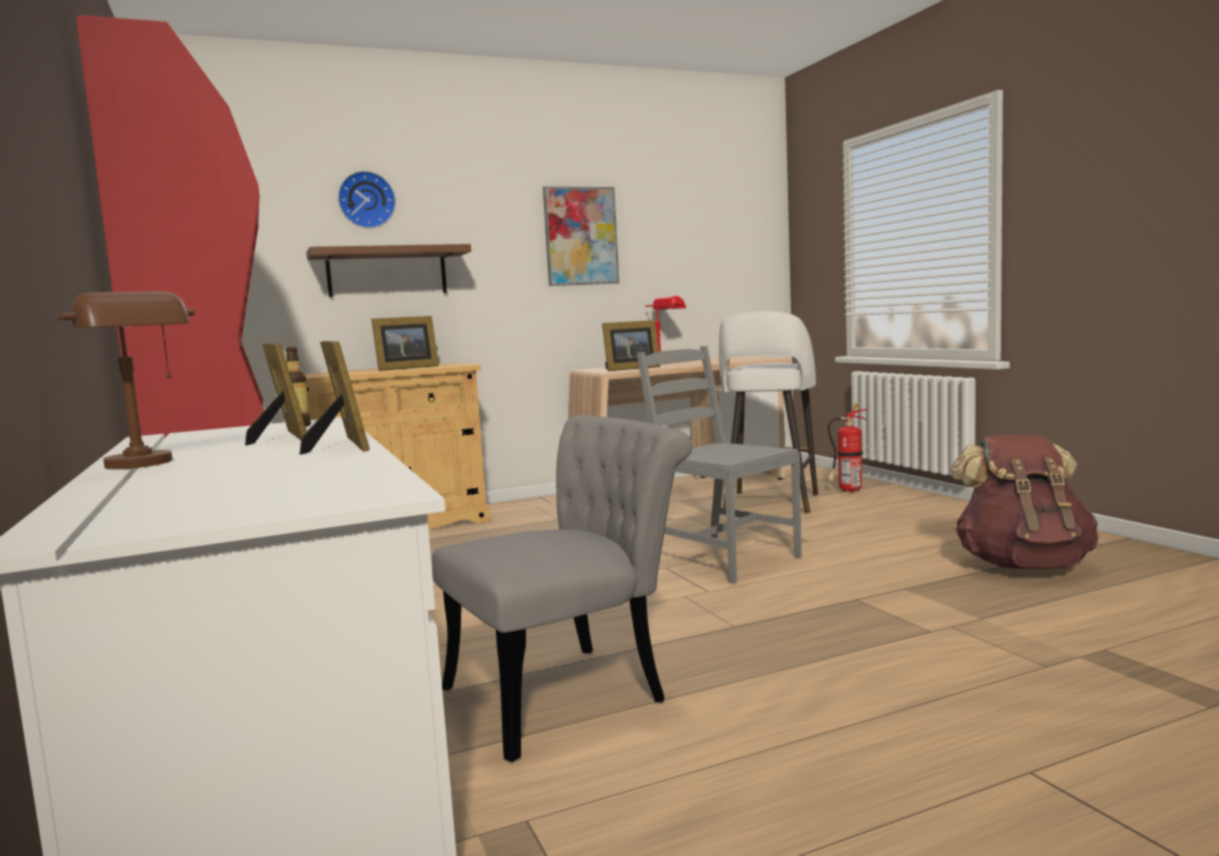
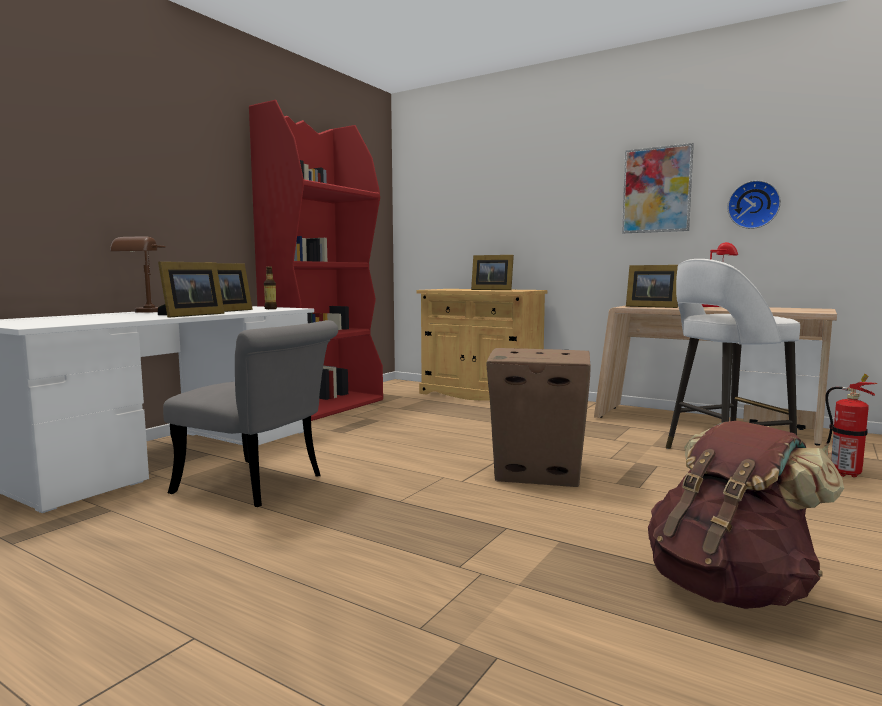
camera: 55 degrees right, 0 degrees up
brown shelf [306,244,471,297] -> none
wall clock [338,171,396,228] -> wall clock moved to [727,180,781,229]
grey chair [637,346,802,584] -> cardboard box [486,348,591,487]

